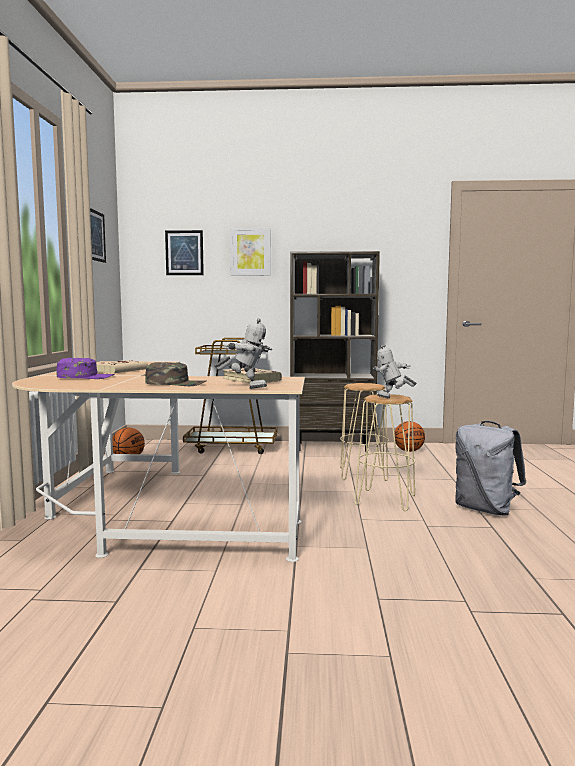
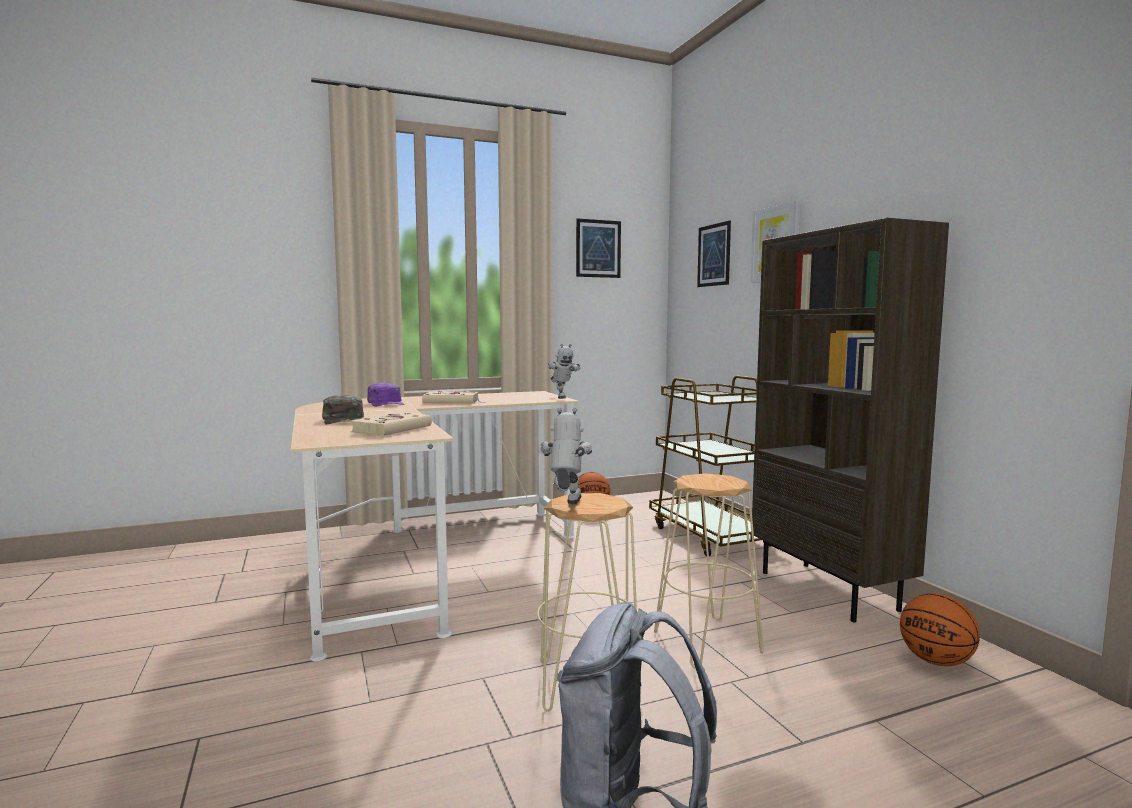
camera: 65 degrees right, 0 degrees up
toy robot [215,319,272,389] -> toy robot moved to [548,344,580,399]

